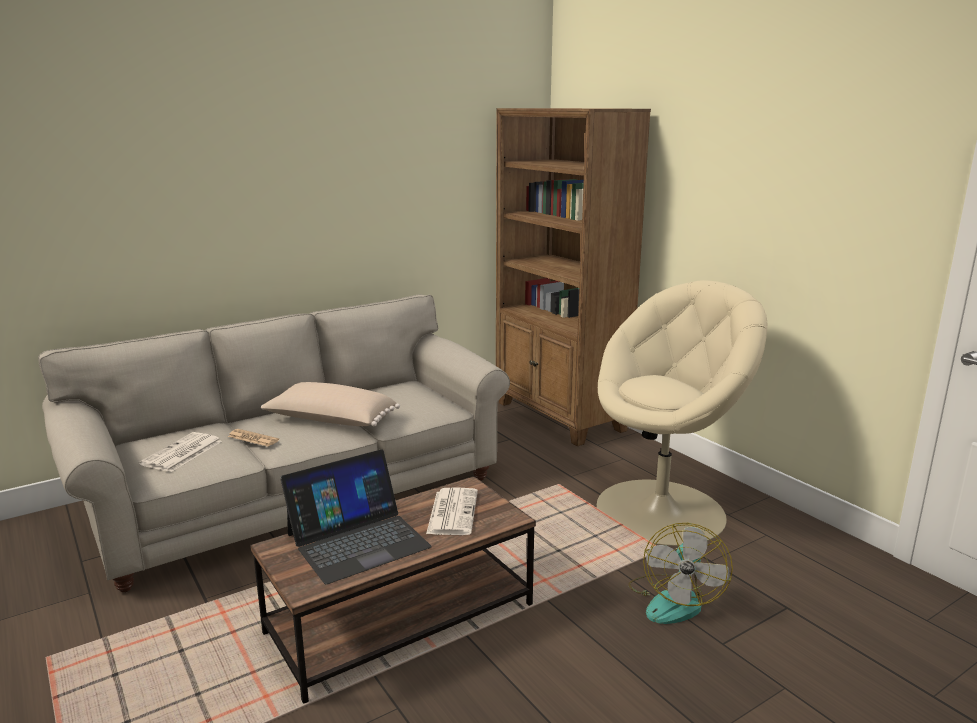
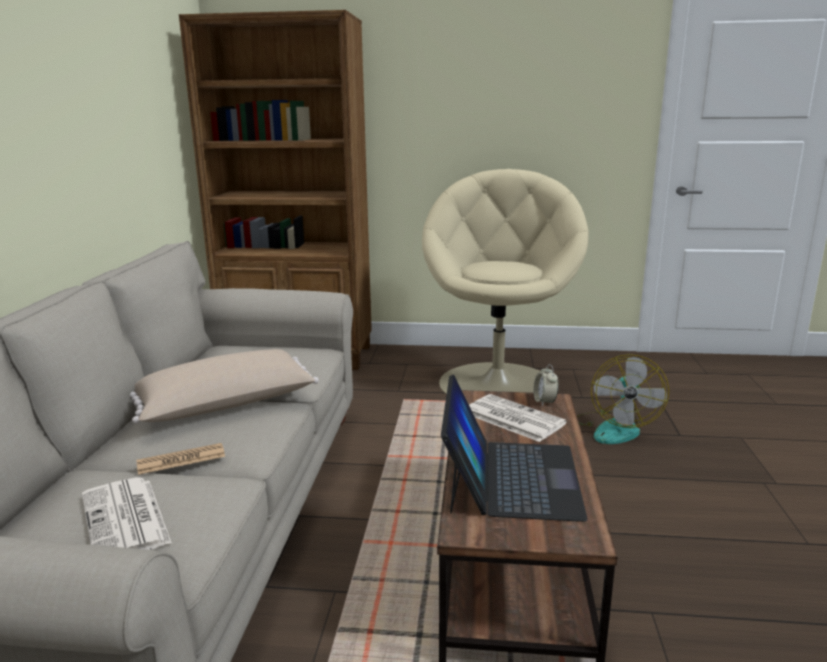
camera: 50 degrees left, 0 degrees up
fan [628,523,733,624] -> fan turned 45 degrees clockwise [577,354,669,444]
none -> alarm clock [533,364,559,406]

